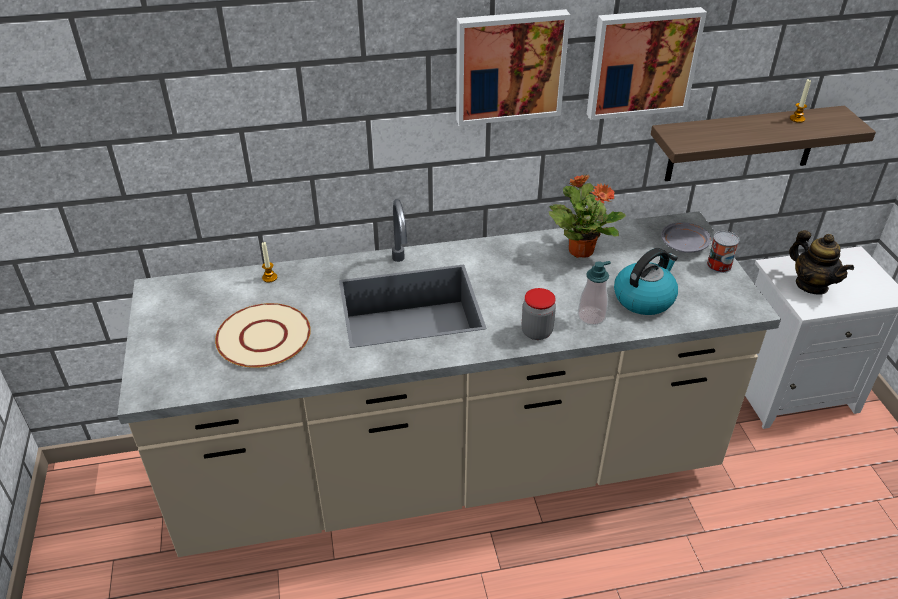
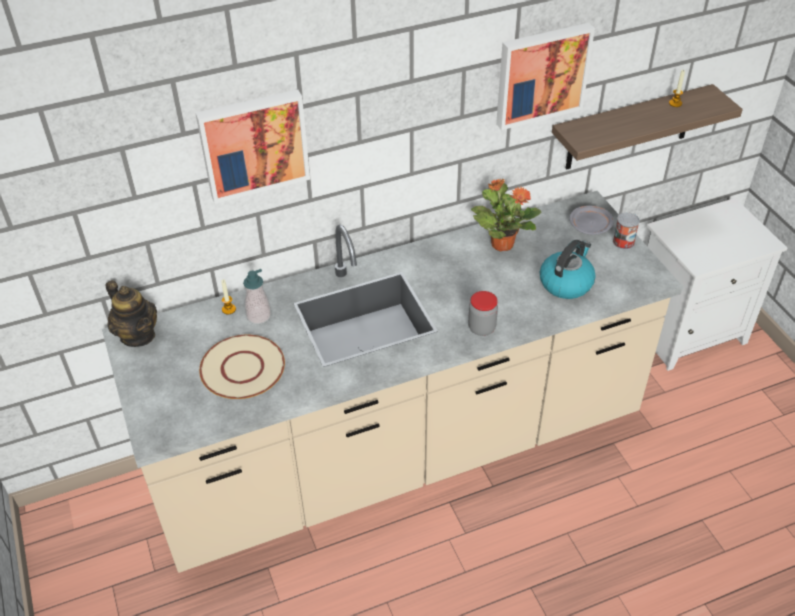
camera: 10 degrees left, 5 degrees up
picture [456,9,570,126] -> picture moved to [195,90,310,204]
soap dispenser [578,261,611,325] -> soap dispenser moved to [243,269,271,324]
teapot [789,230,854,294] -> teapot moved to [106,280,157,347]

